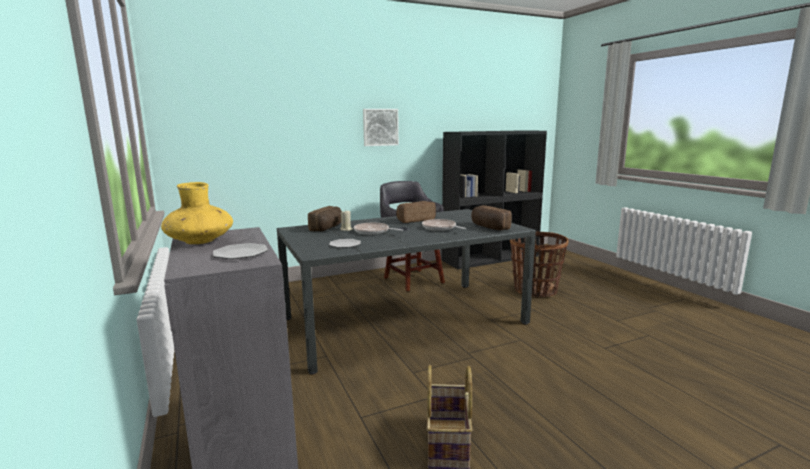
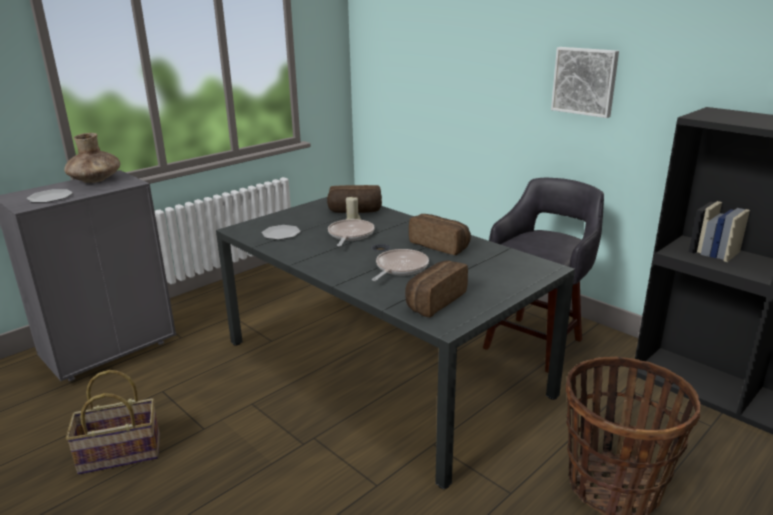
camera: 70 degrees right, 10 degrees up
yellow vase [161,182,233,244] -> brown vase [64,133,120,183]

